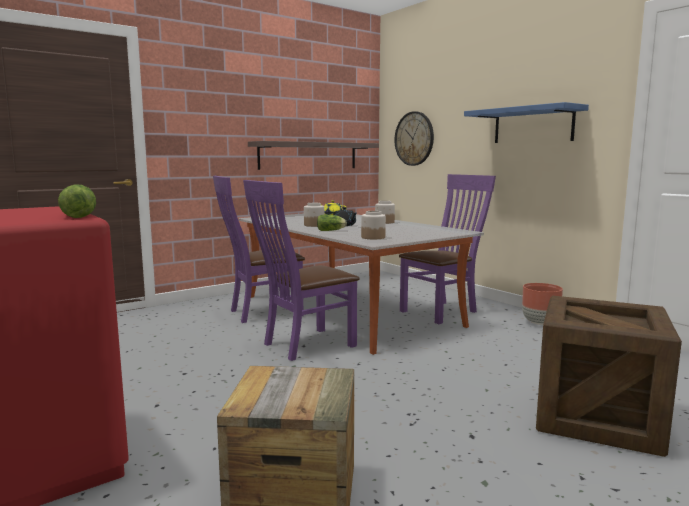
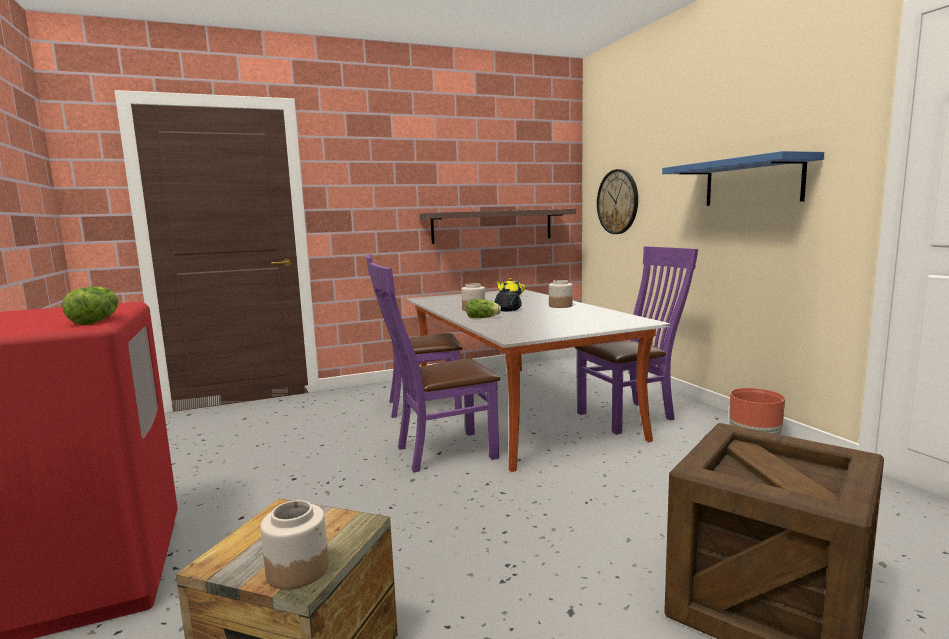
camera: 15 degrees right, 0 degrees up
jar [361,211,386,239] -> jar moved to [260,500,329,590]

